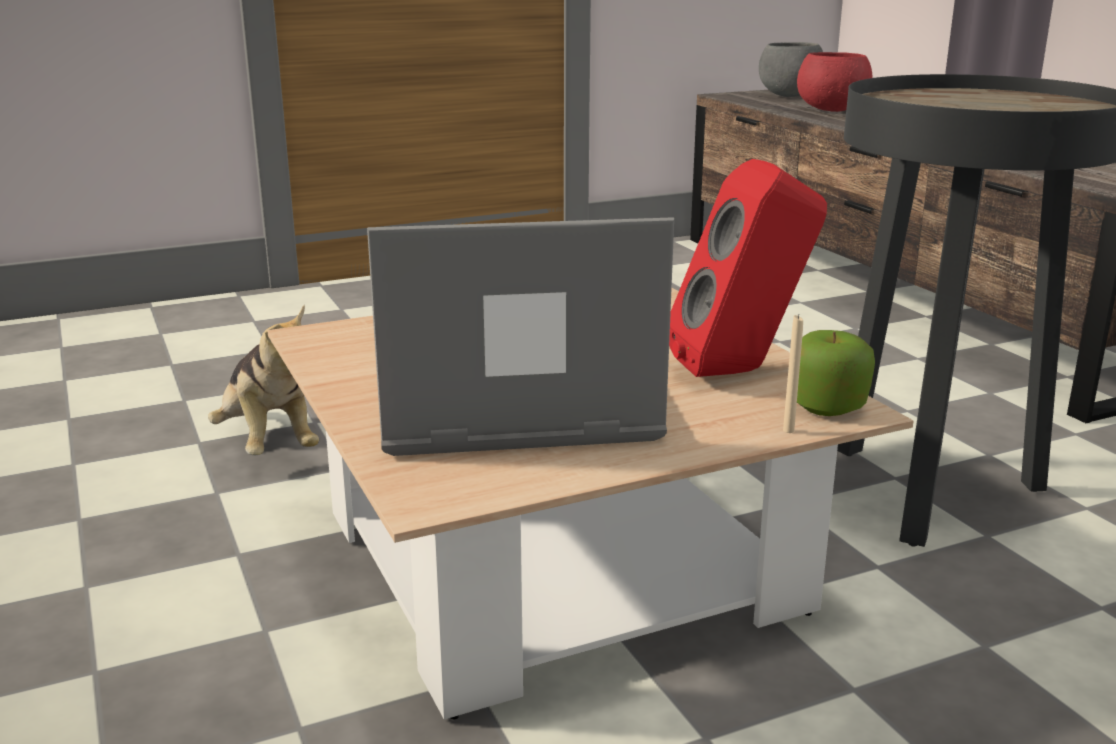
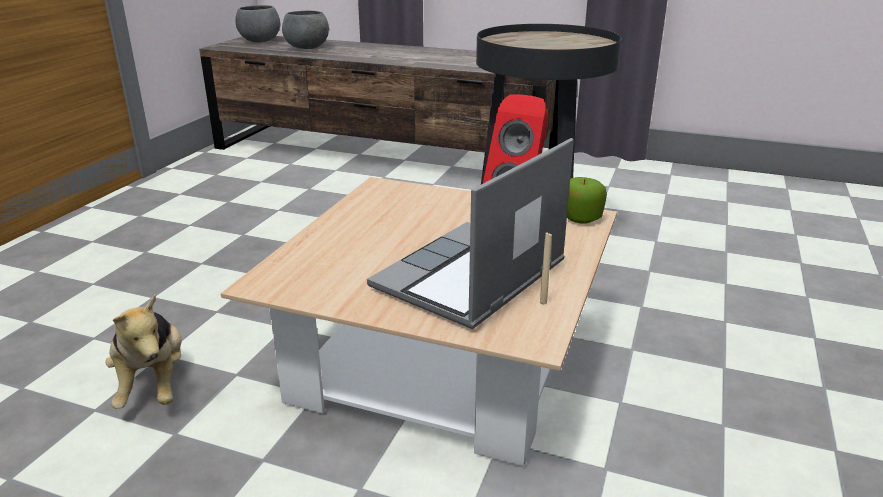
camera: 45 degrees left, 5 degrees up
plush toy [208,305,319,455] -> plush toy turned 60 degrees clockwise [105,295,182,409]
beige candle [783,315,803,433] -> beige candle moved to [540,232,552,304]
red bowl [797,52,873,112] -> grey bowl [282,11,329,49]

